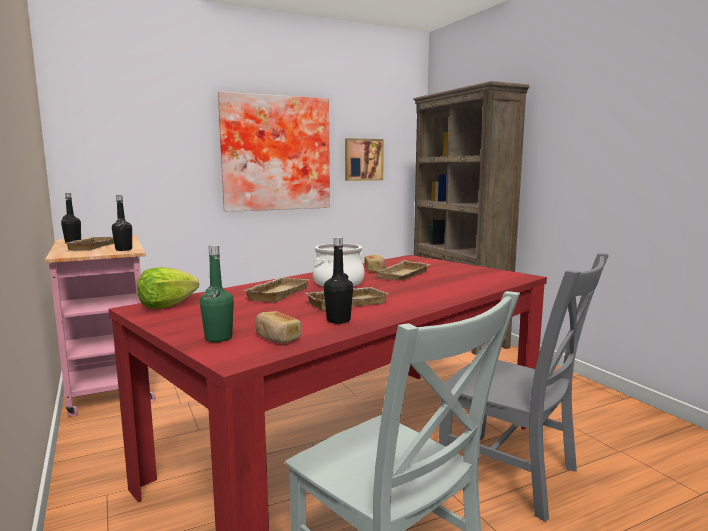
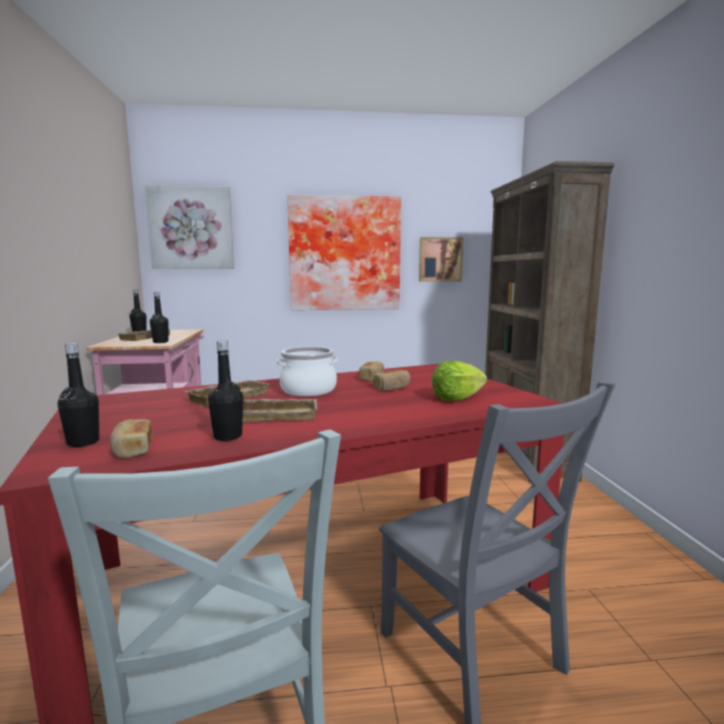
camera: 20 degrees right, 0 degrees up
lettuce [137,267,199,308] -> lettuce moved to [432,361,487,401]
green bottle [200,245,234,342] -> black bottle [58,343,99,447]
beige tray [376,260,430,281] -> bread [373,370,410,391]
none -> picture [145,185,234,269]

